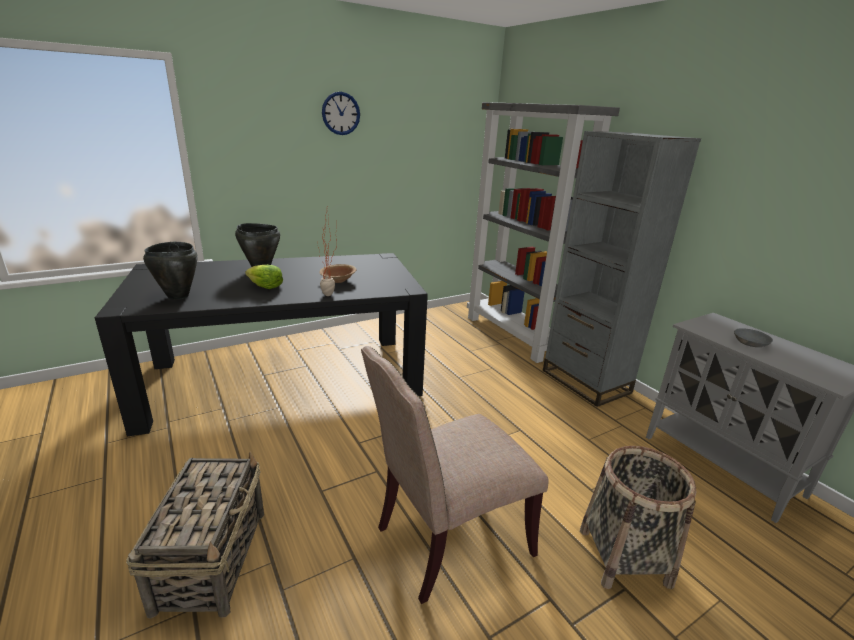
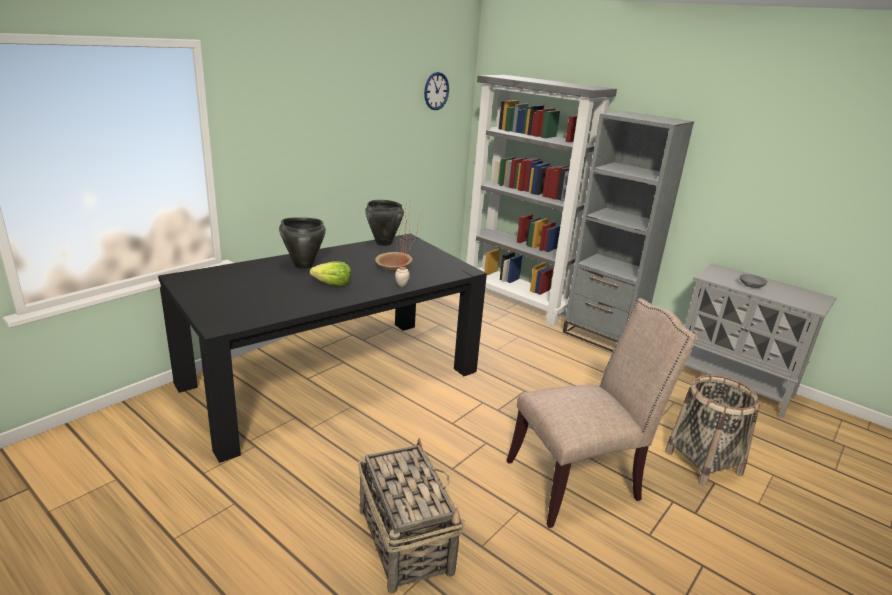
camera: 20 degrees left, 0 degrees up
black cooking pot [143,242,198,300] -> black cooking pot moved to [365,200,404,246]
wall clock [322,92,360,135] -> wall clock moved to [424,72,449,110]
beige chair [361,346,549,604] -> beige chair turned 150 degrees counterclockwise [506,298,697,528]

